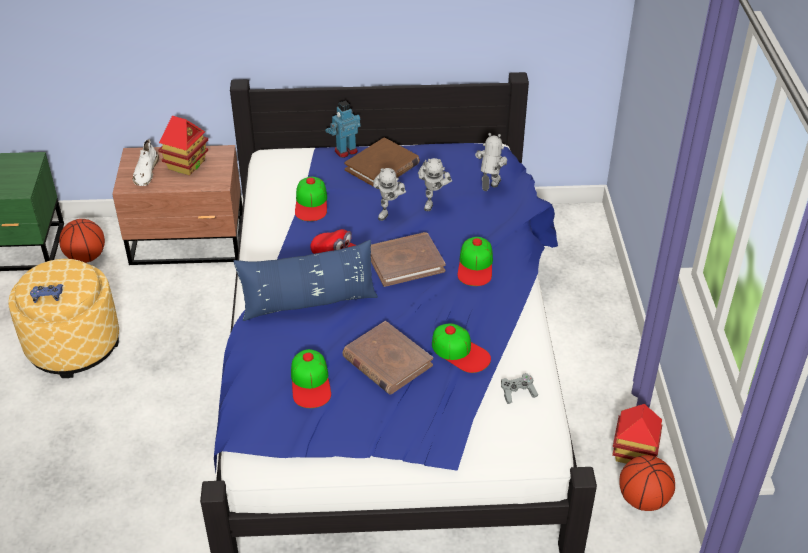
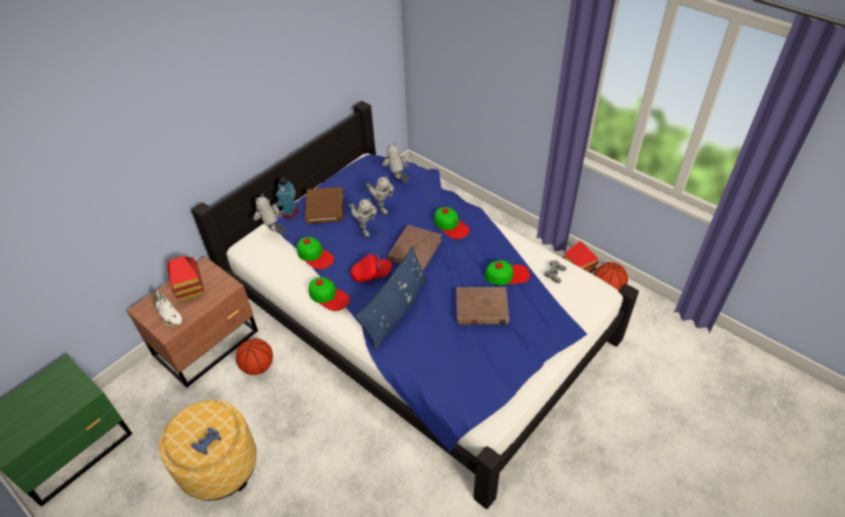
camera: 45 degrees left, 5 degrees up
basketball [59,219,105,263] -> basketball moved to [236,338,273,375]
cap [291,349,331,408] -> cap moved to [309,277,350,311]
none -> toy robot [253,194,285,234]

